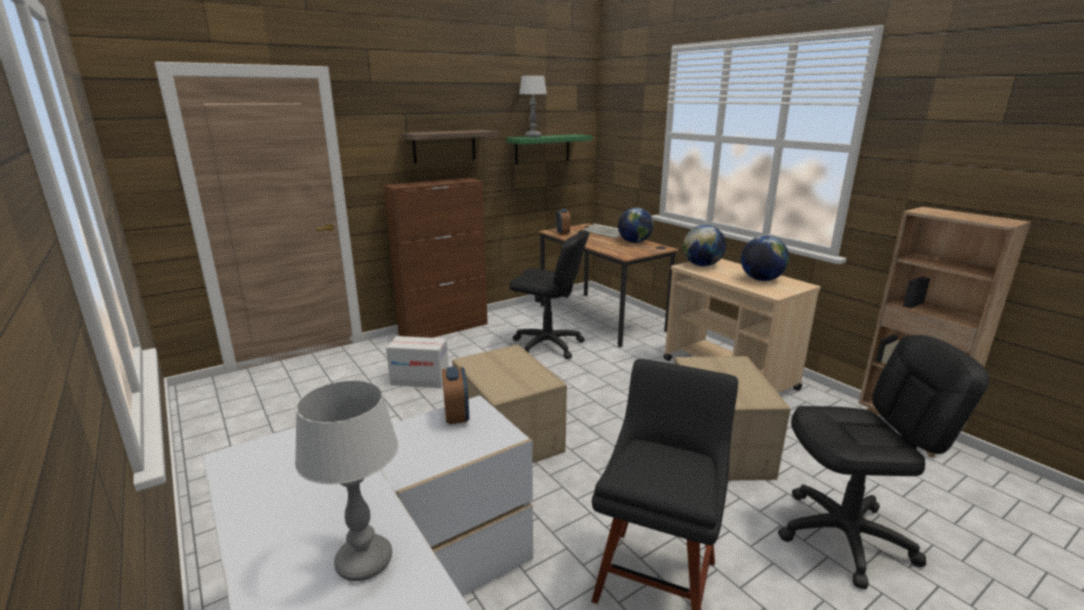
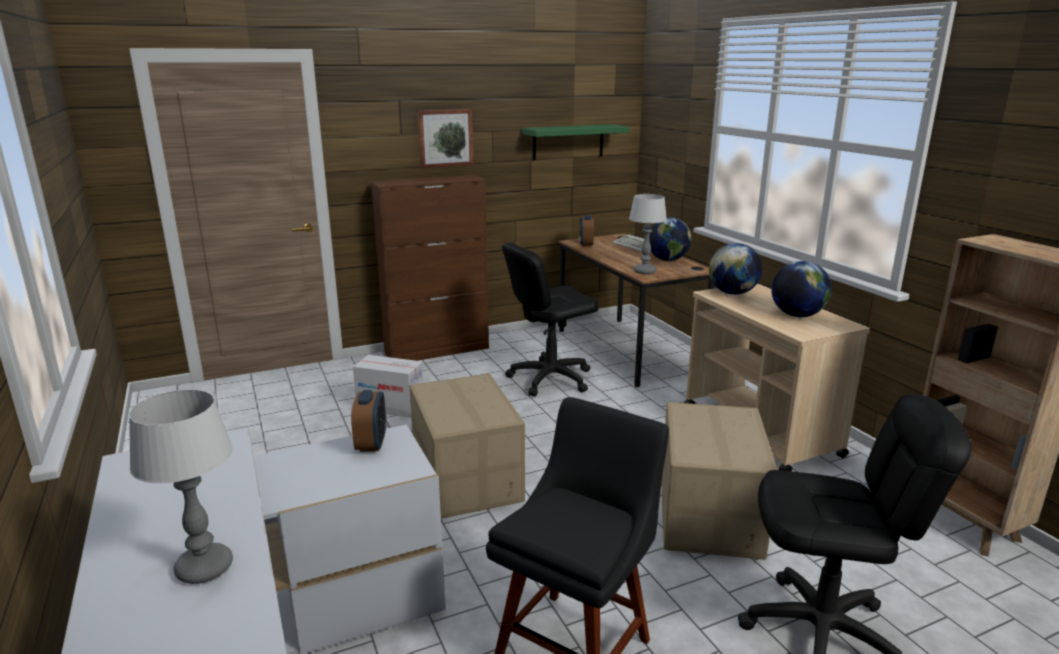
camera: 10 degrees right, 0 degrees up
shelf [401,130,498,164] -> picture [417,109,474,168]
black office chair [509,230,589,359] -> black office chair turned 120 degrees clockwise [502,243,599,396]
table lamp [519,76,547,137] -> table lamp moved to [629,194,667,274]

